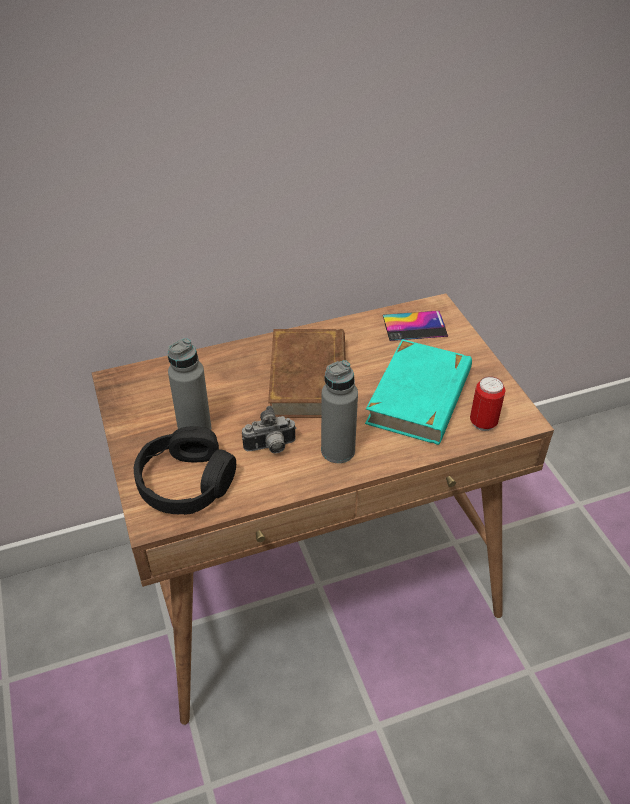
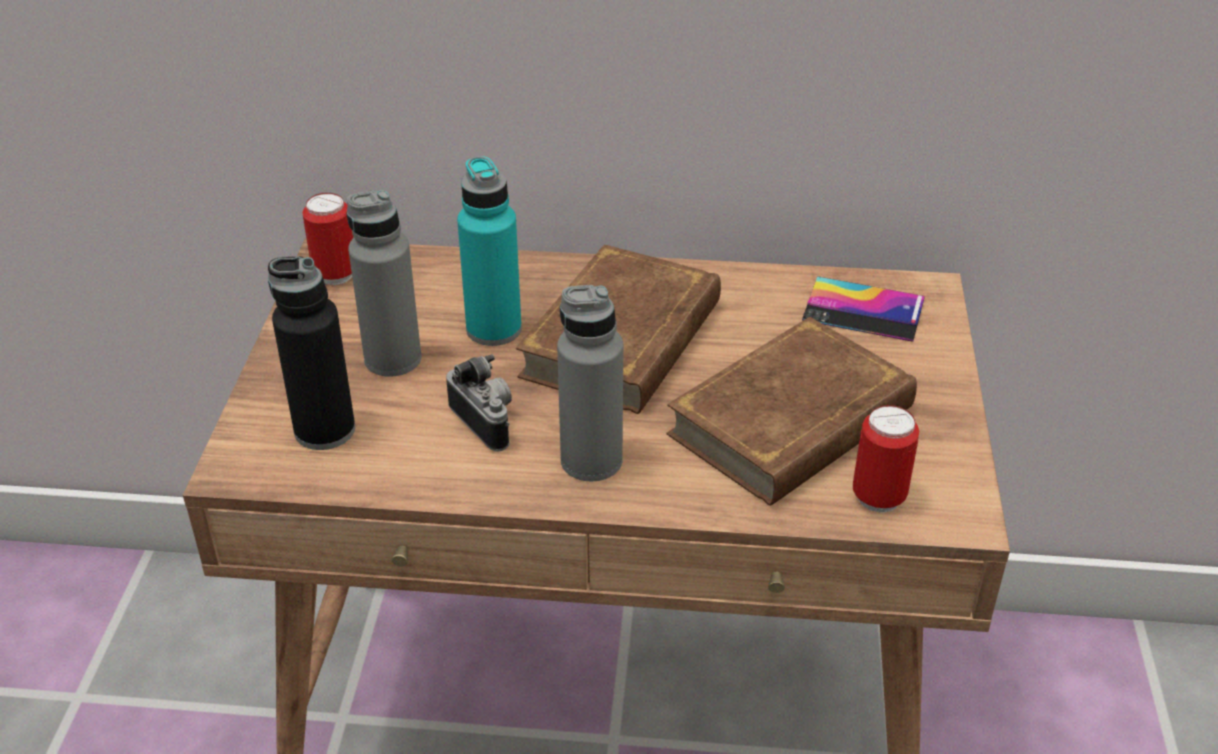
camera: 25 degrees right, 5 degrees down
black headphones [134,426,236,515] -> black bottle [268,257,355,450]
camera [242,406,296,453] -> camera turned 135 degrees counterclockwise [446,354,512,452]
turquoise book [365,339,472,445] -> brown book [666,317,917,506]
none -> can [302,193,354,285]
none -> turquoise bottle [457,156,522,346]

